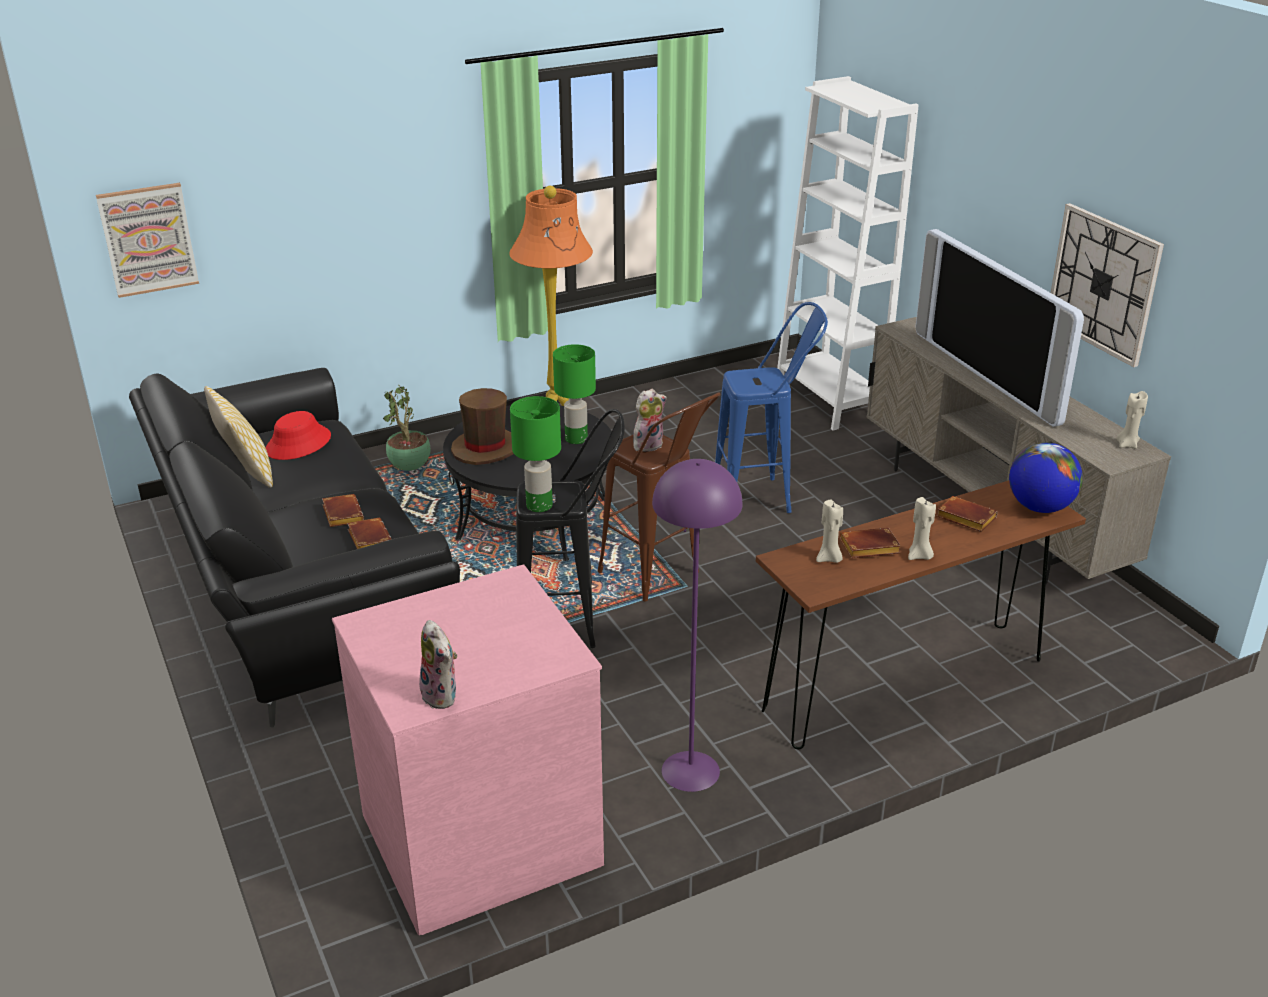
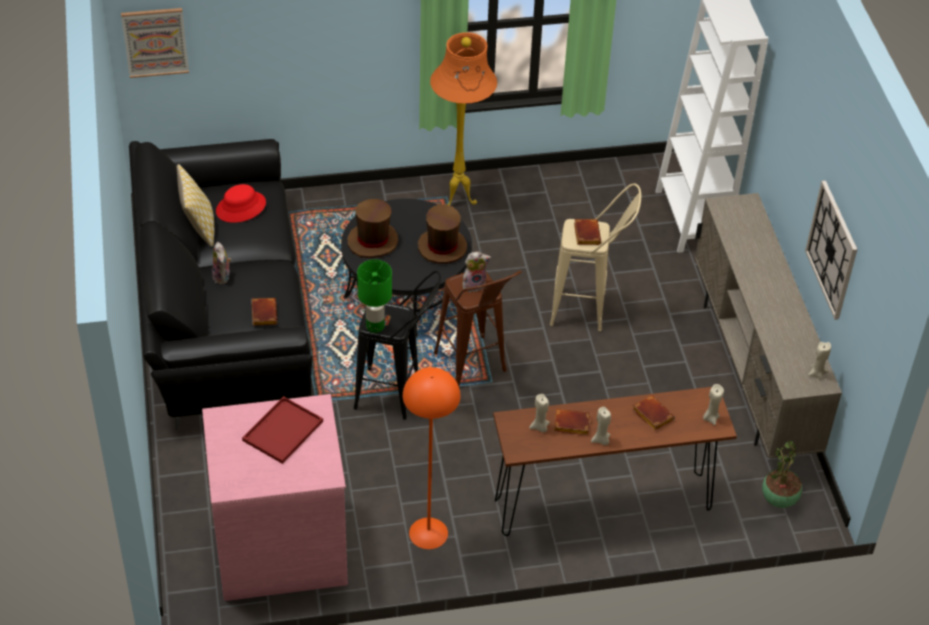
camera: 15 degrees right, 15 degrees up
brown book [322,494,364,527] -> brown book moved to [574,219,601,245]
potted plant [383,385,430,471] -> potted plant moved to [762,440,802,508]
plush toy [417,620,457,709] -> plush toy moved to [212,242,232,284]
green table lamp [553,344,596,444] -> brown hat [418,204,467,264]
purple floor lamp [652,459,743,792] -> orange floor lamp [403,367,461,549]
blue stool [715,302,828,513] -> beige stool [550,183,641,331]
television [916,229,1084,427] -> none
globe [1009,442,1083,513] -> beige candle [703,384,724,425]
none -> red tray [242,396,323,464]

